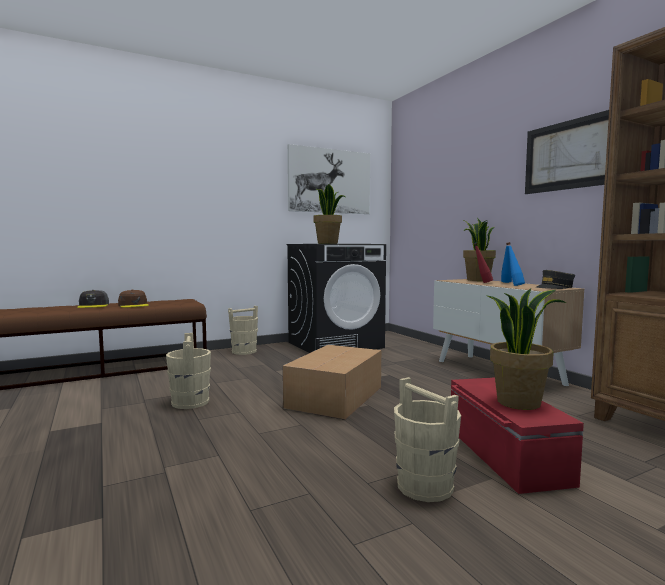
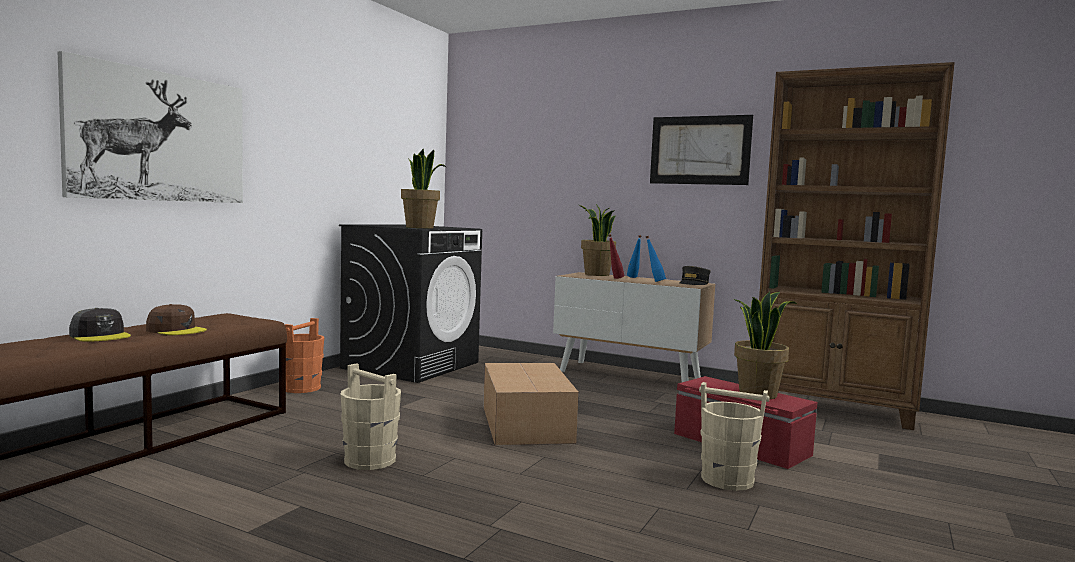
camera: 35 degrees left, 0 degrees up
beige bucket [228,306,258,355] -> orange bucket [284,318,324,393]
picture [288,144,370,214] -> picture moved to [58,51,243,203]

